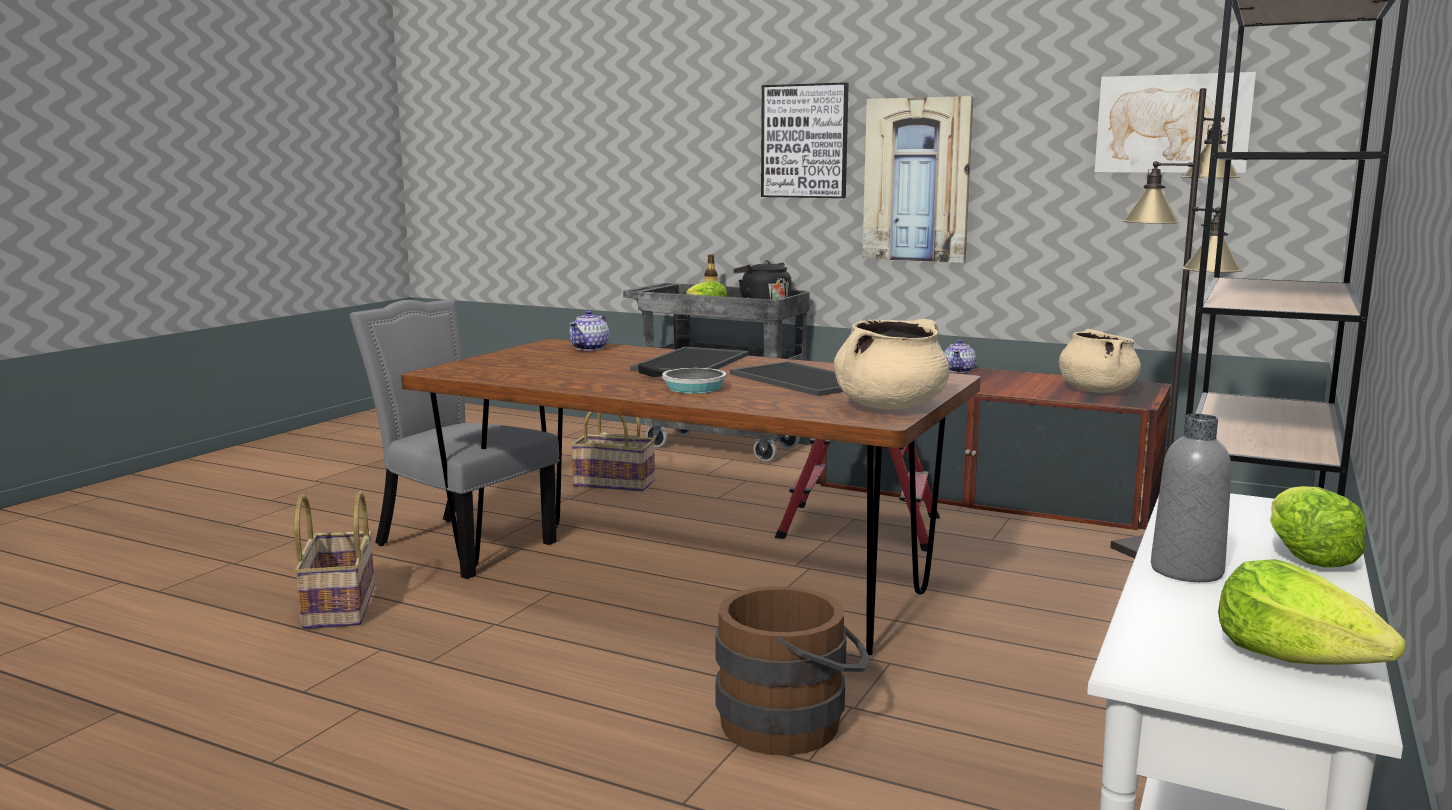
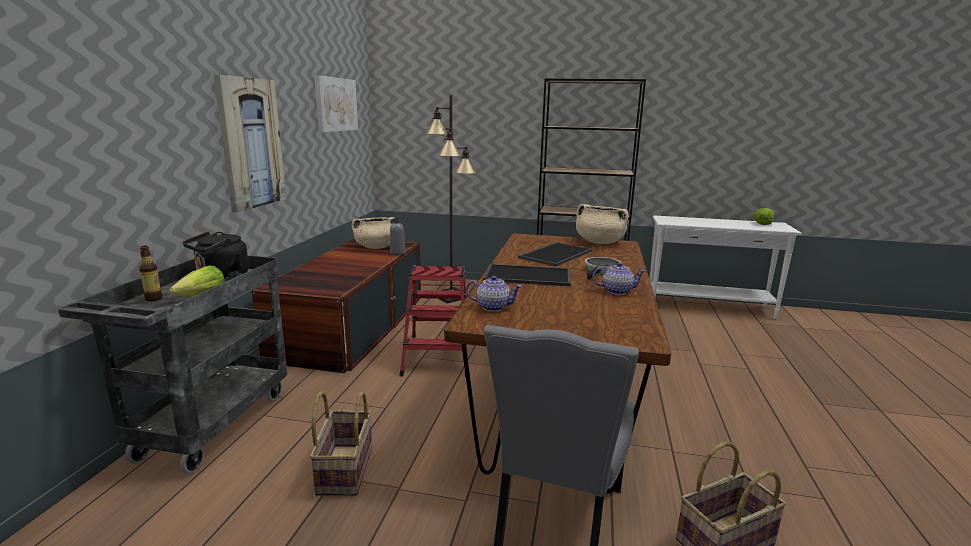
camera: 105 degrees left, 5 degrees up
brown bucket [715,586,870,756] -> none
picture [761,82,849,198] -> none
teapot [944,339,976,373] -> teapot moved to [592,262,646,295]
grey bottle [1151,414,1231,582] -> grey bottle moved to [390,218,405,255]
lettuce [1270,486,1366,568] -> none

